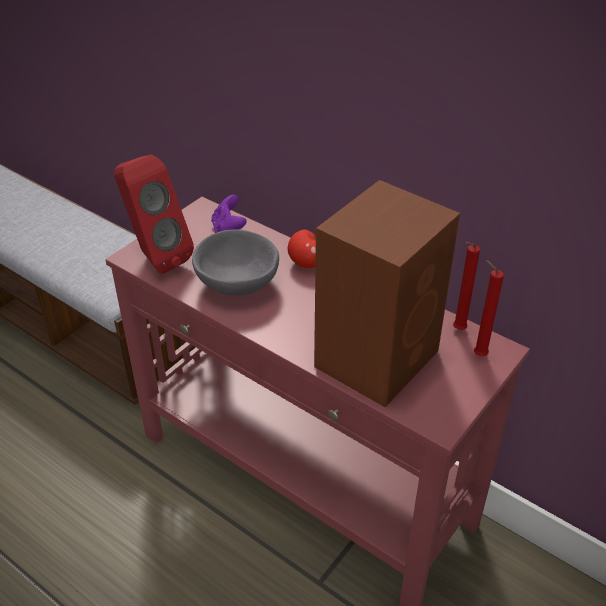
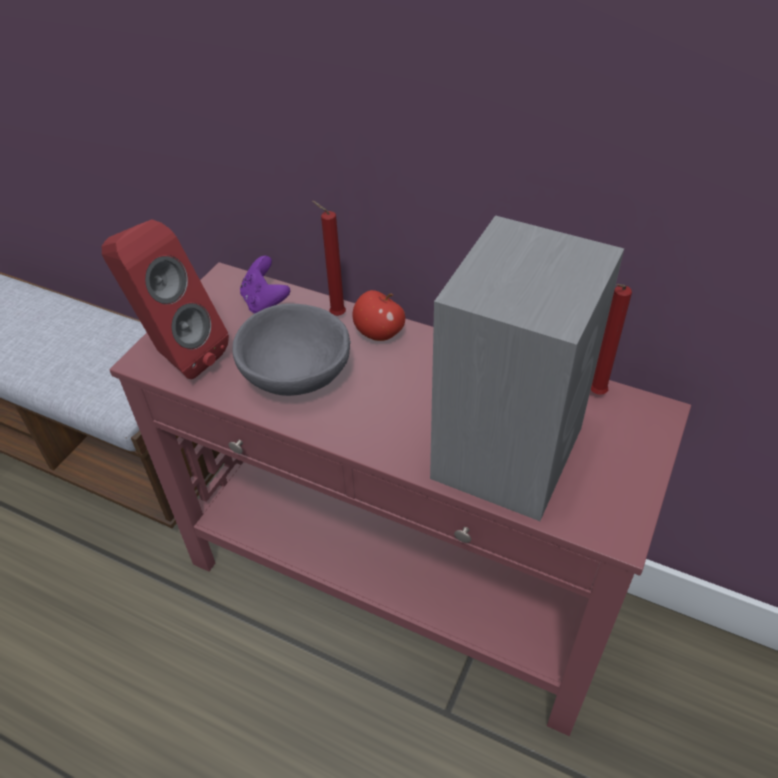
camera: 10 degrees left, 5 degrees up
brown speaker [314,180,460,407] -> grey speaker [430,215,624,521]
red candle [474,260,504,356] -> red candle moved to [312,201,346,316]

